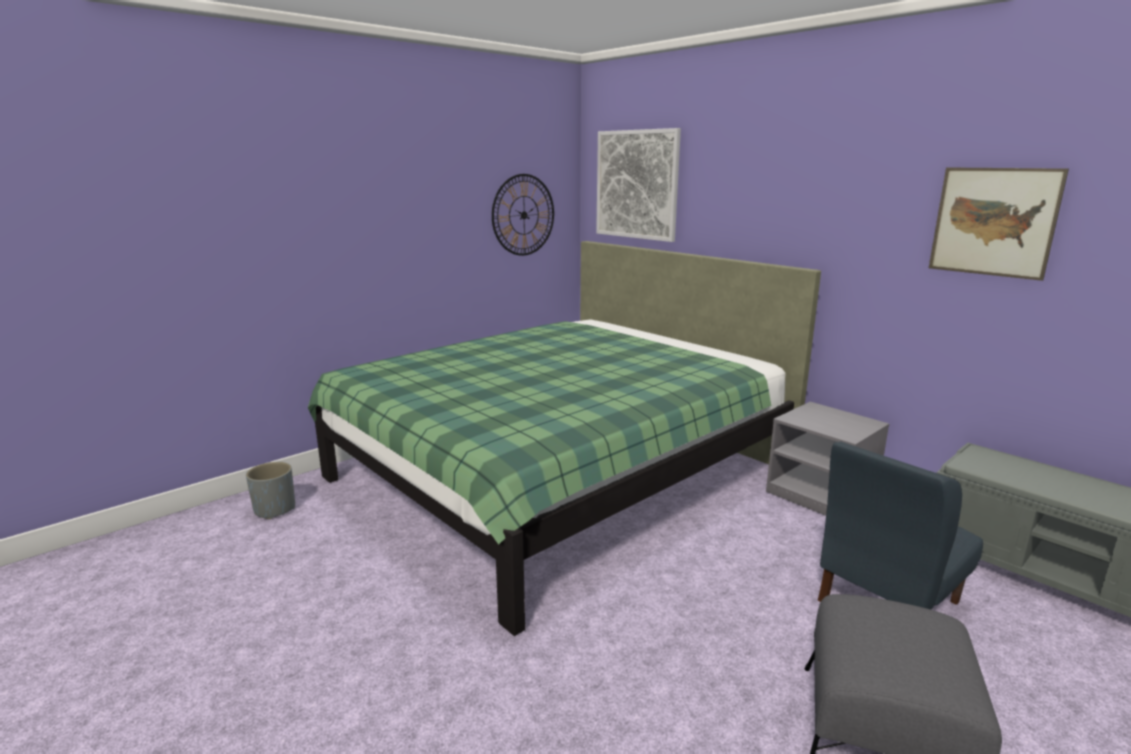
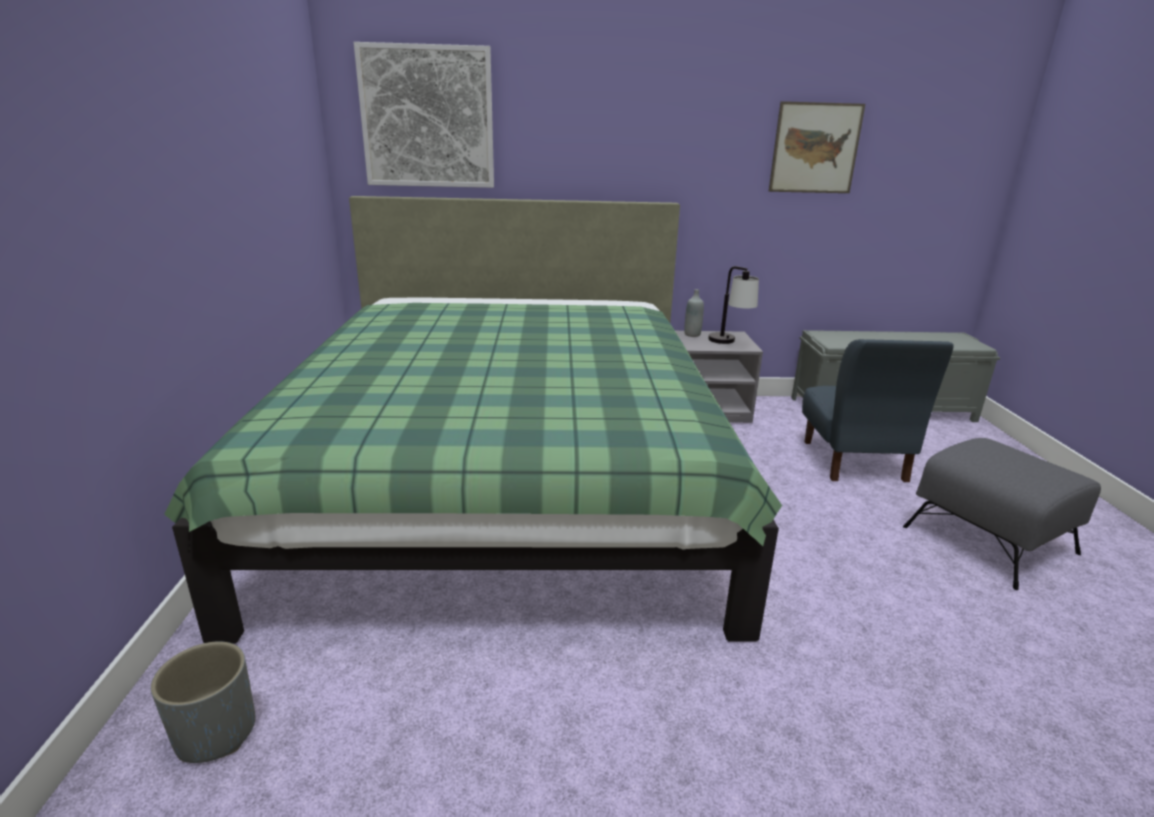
camera: 50 degrees left, 5 degrees up
wall clock [492,174,554,256] -> none
none -> grey bottle [684,289,704,337]
none -> table lamp [708,266,759,344]

